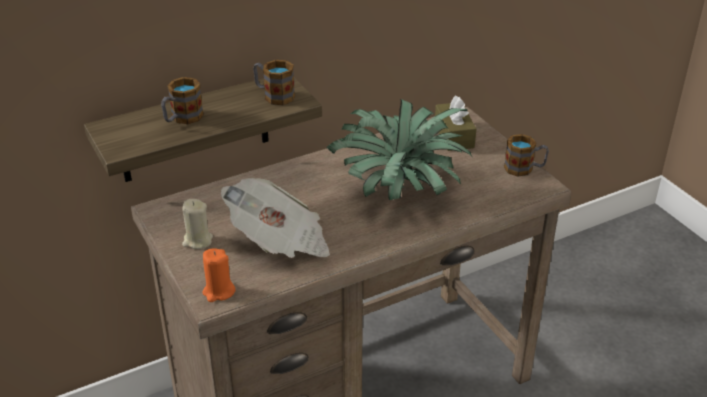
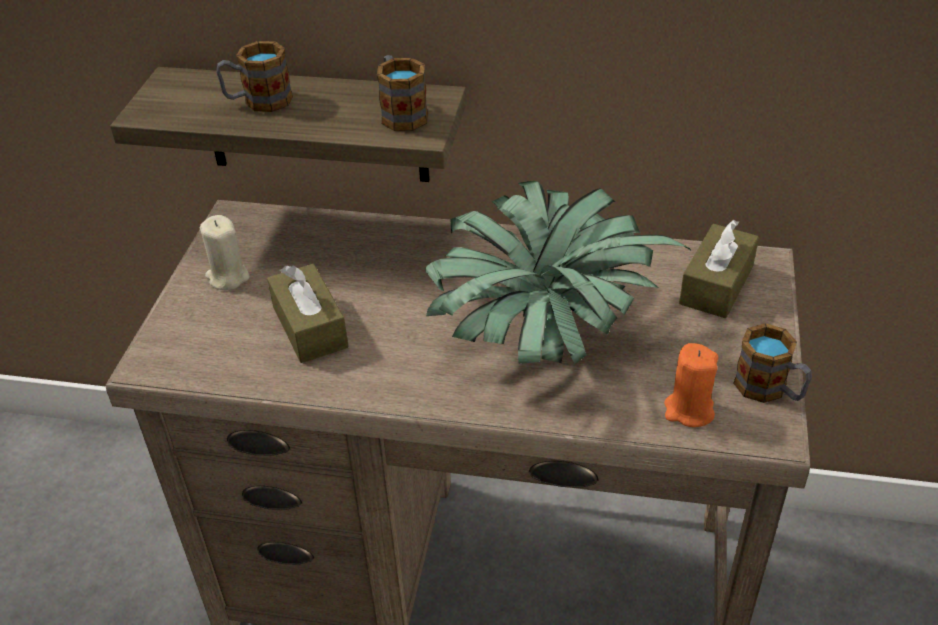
camera: 40 degrees right, 5 degrees up
orange candle [202,248,235,302] -> orange candle moved to [664,343,718,427]
newspaper [221,178,330,258] -> brown tissue box [267,264,349,363]

